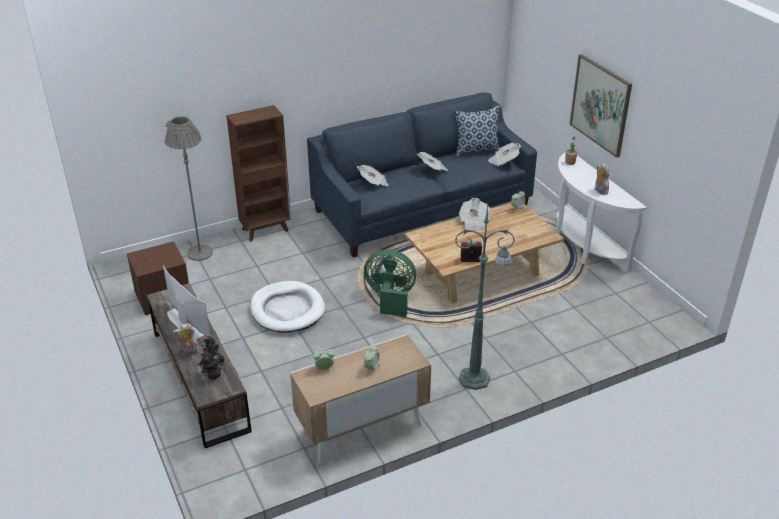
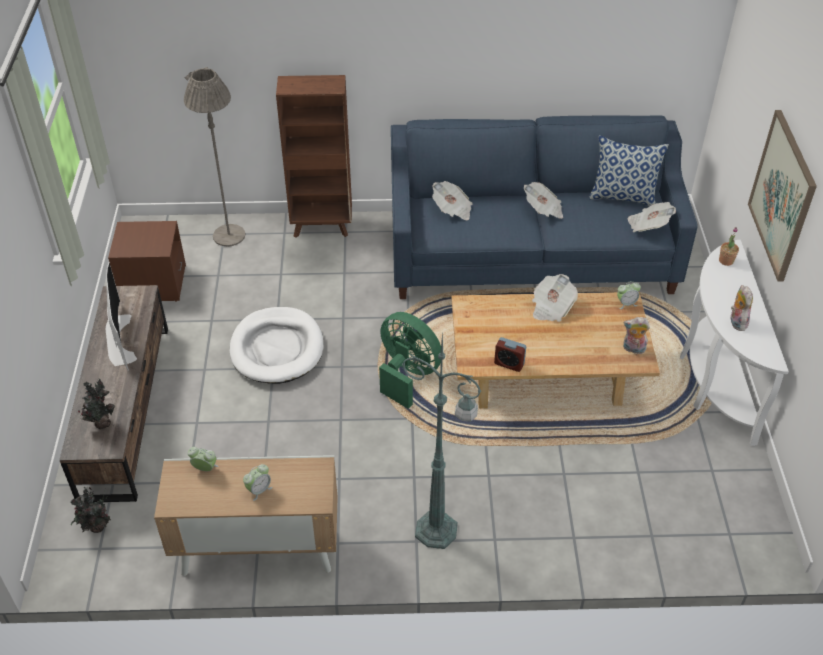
camera: 25 degrees right, 10 degrees up
plush toy [172,323,200,357] -> plush toy moved to [623,317,650,354]
none -> potted plant [70,487,111,533]

